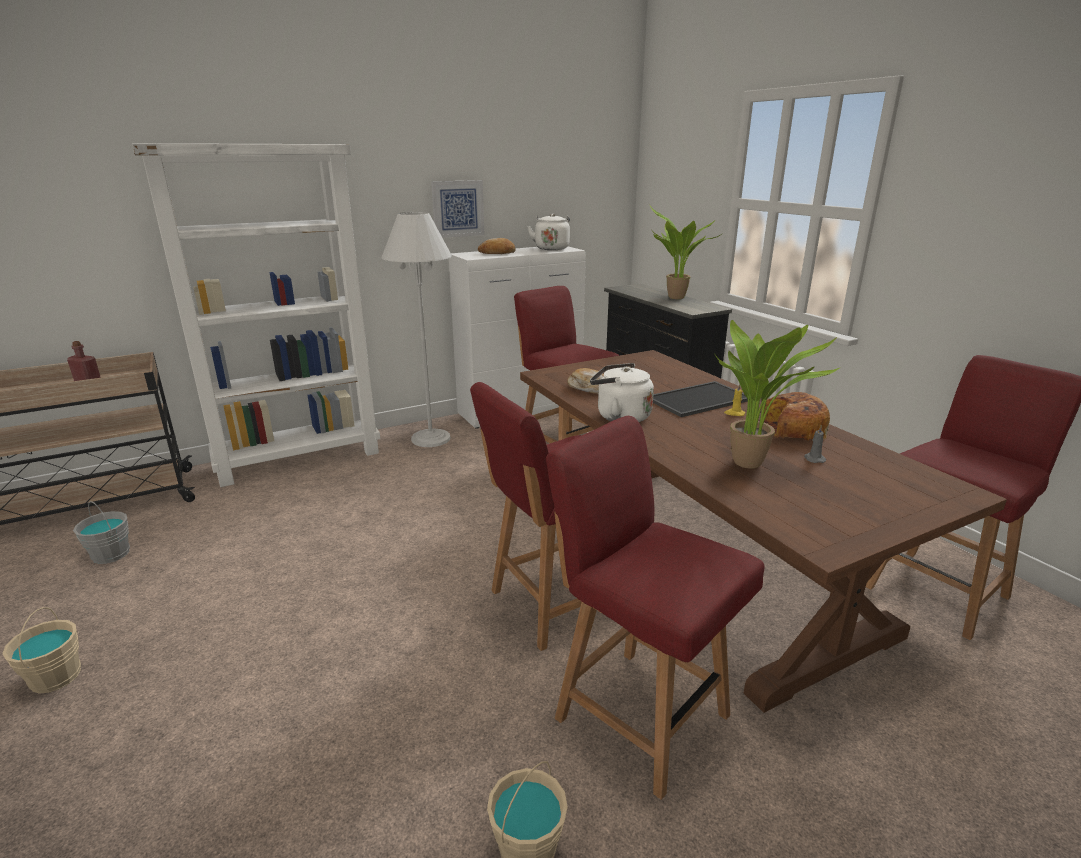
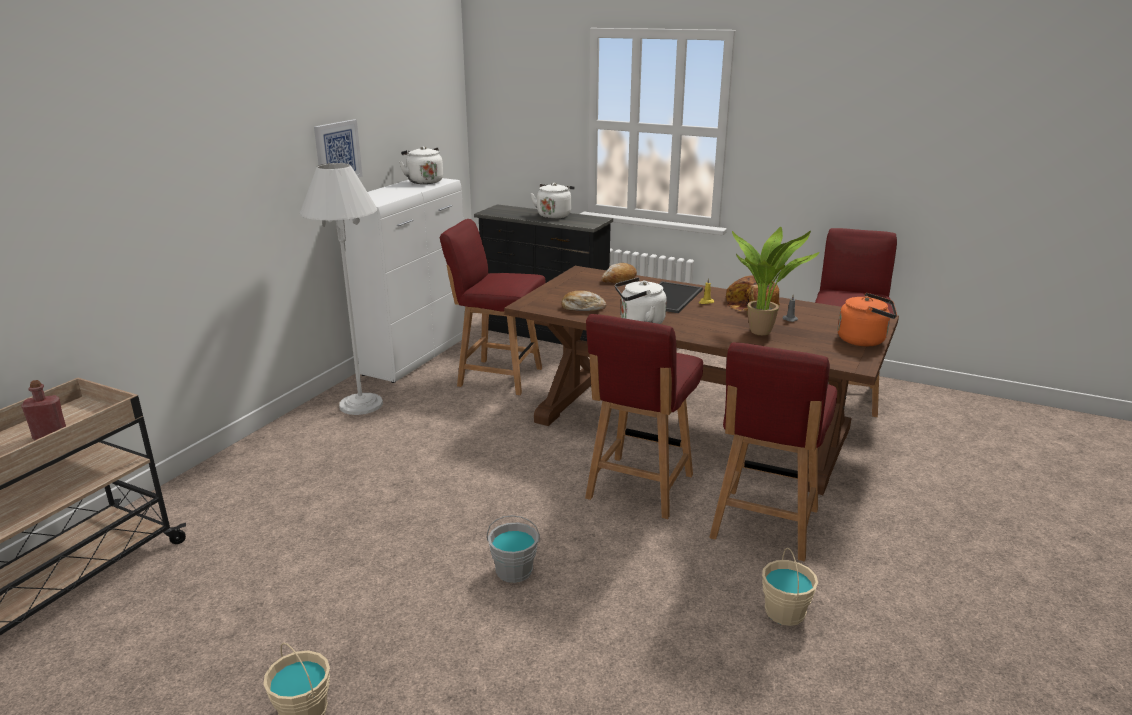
camera: 35 degrees left, 0 degrees up
grey bucket [73,501,130,564] -> grey bucket moved to [487,515,540,583]
white bookcase [132,143,380,487] -> none
bread [478,238,516,254] -> bread moved to [601,263,637,283]
red chair [546,416,765,800] -> red chair turned 75 degrees counterclockwise [709,342,837,561]
potted plant [650,206,723,299] -> white kettle [530,183,575,219]
none -> orange kettle [837,293,897,347]

